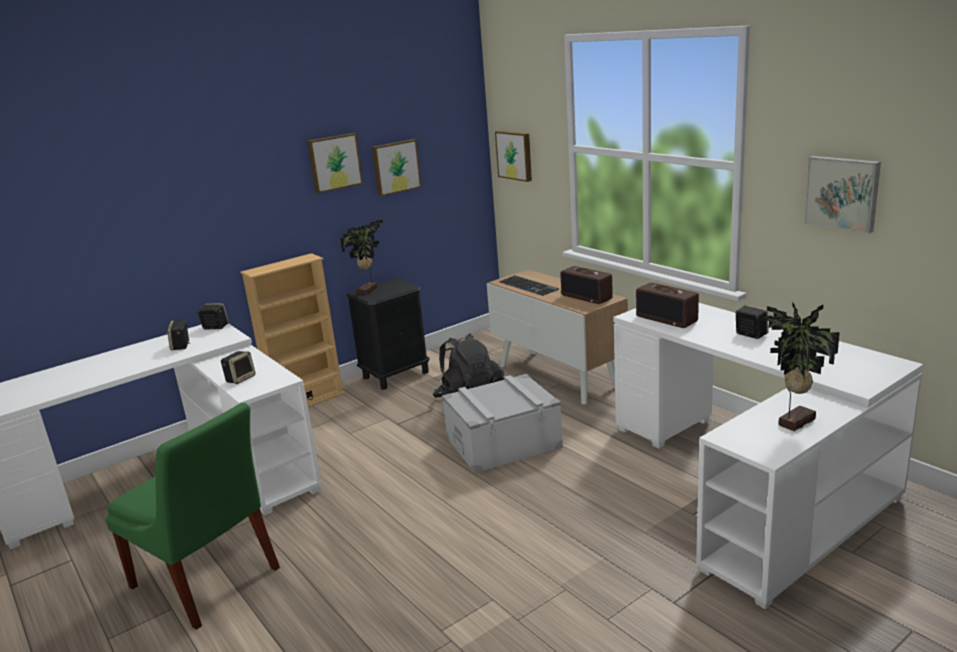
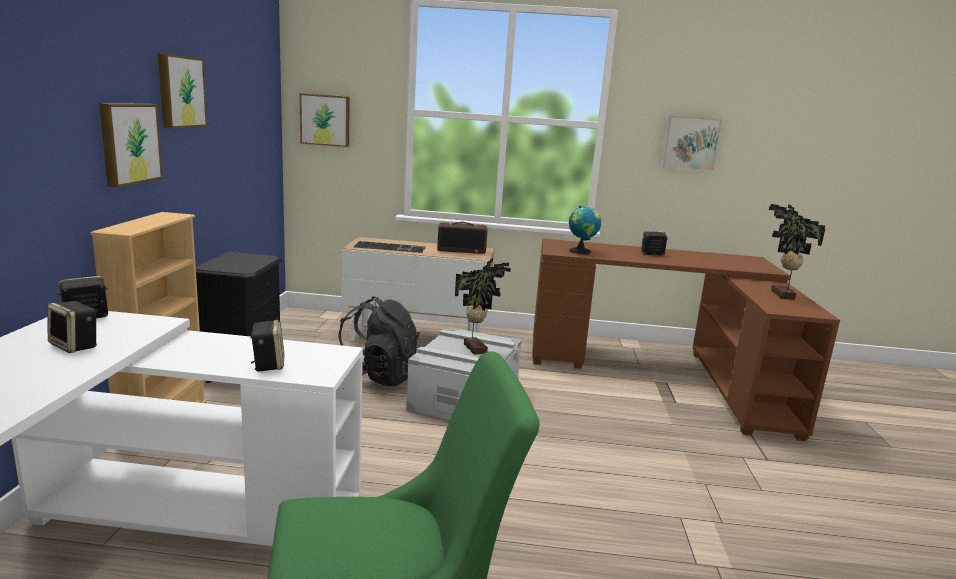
camera: 50 degrees left, 5 degrees down
potted plant [340,220,383,295] -> potted plant moved to [455,258,511,355]
picture [372,139,422,196] -> picture moved to [99,103,163,187]
white desk [613,303,923,609] -> brown desk [532,239,840,441]
radio [636,283,699,328] -> globe [569,206,601,254]

